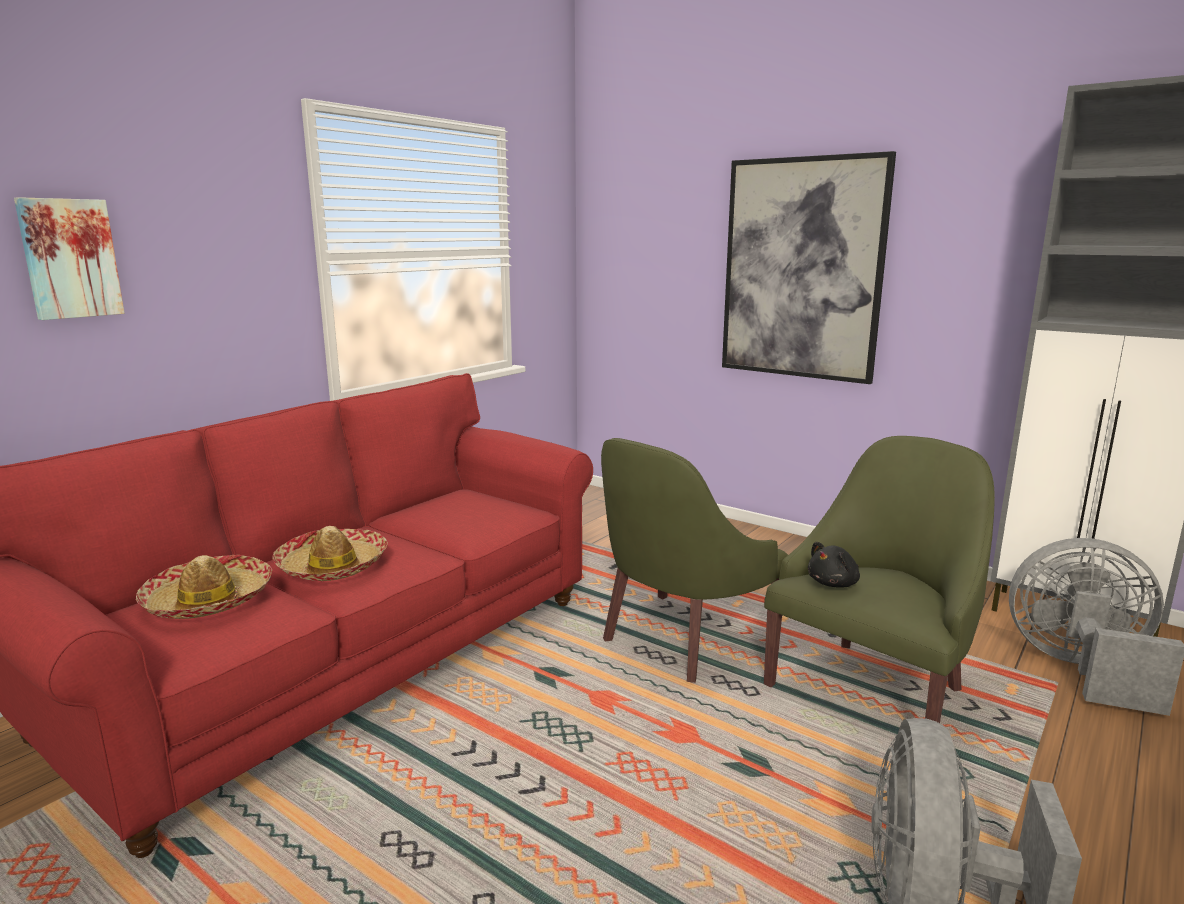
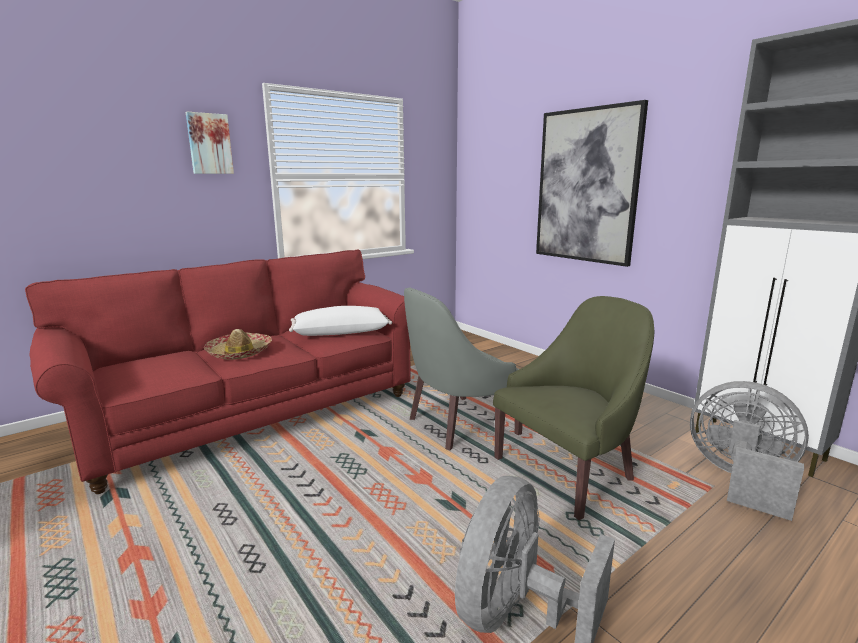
camera: 15 degrees right, 0 degrees up
picture [14,197,125,320] -> picture moved to [186,112,234,174]
hat [136,555,272,619] -> none
green armchair [601,438,788,683] -> grey armchair [404,287,523,450]
black plush toy [808,542,860,588] -> none
none -> white pillow [289,306,392,336]

